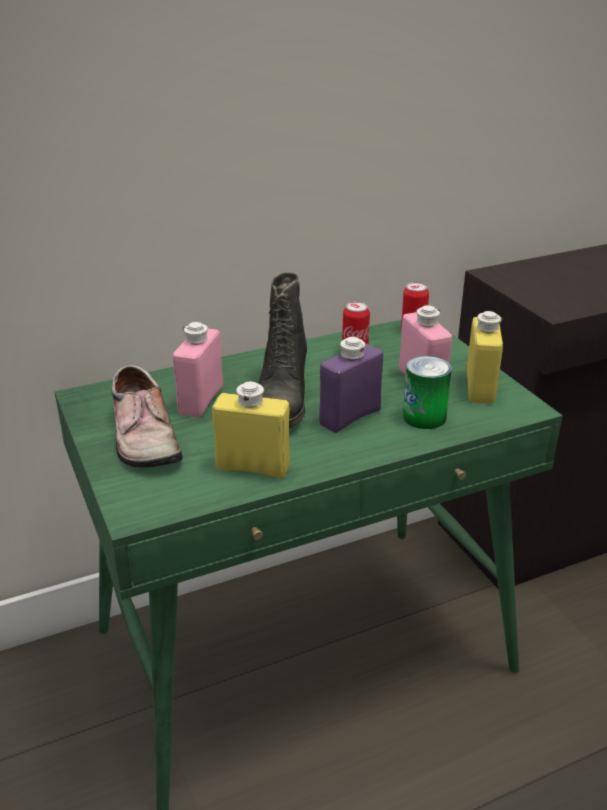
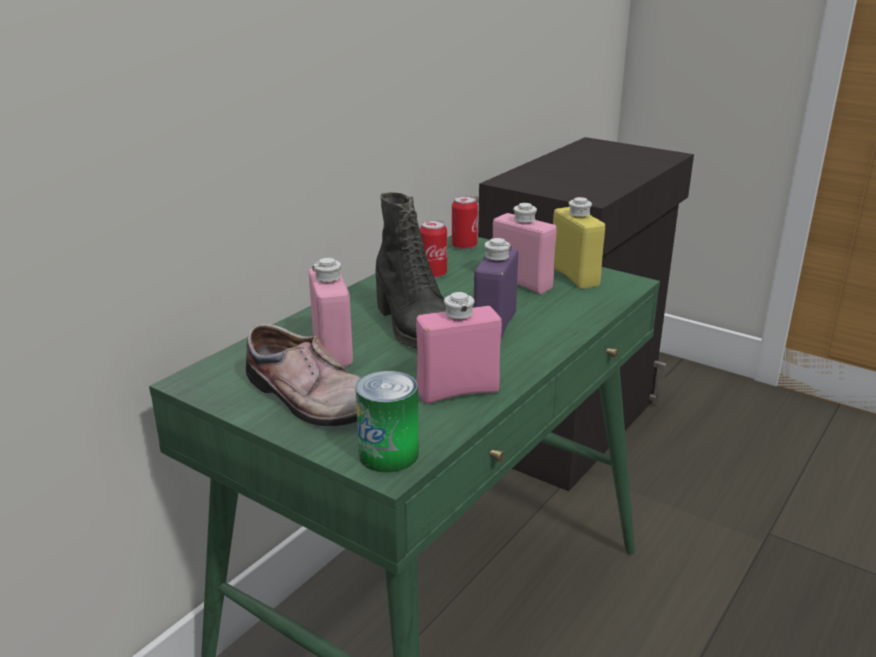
camera: 30 degrees left, 5 degrees down
yellow bottle [212,382,290,479] -> pink bottle [416,292,502,404]
can [403,356,452,429] -> can moved to [355,371,419,473]

